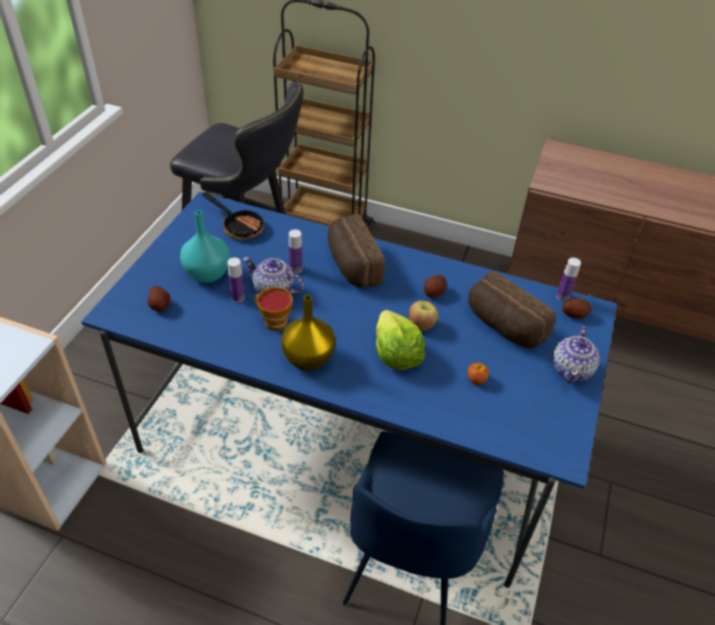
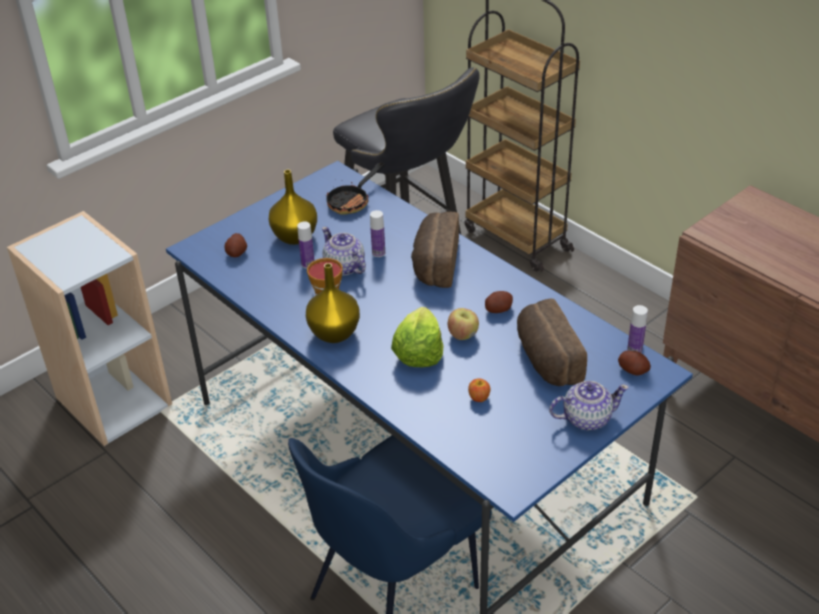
camera: 30 degrees right, 5 degrees down
turquoise vase [180,210,230,283] -> yellow vase [269,170,317,245]
frying pan [202,192,264,240] -> frying pan turned 60 degrees clockwise [326,162,384,215]
teapot [552,326,599,383] -> teapot turned 150 degrees counterclockwise [549,381,629,430]

